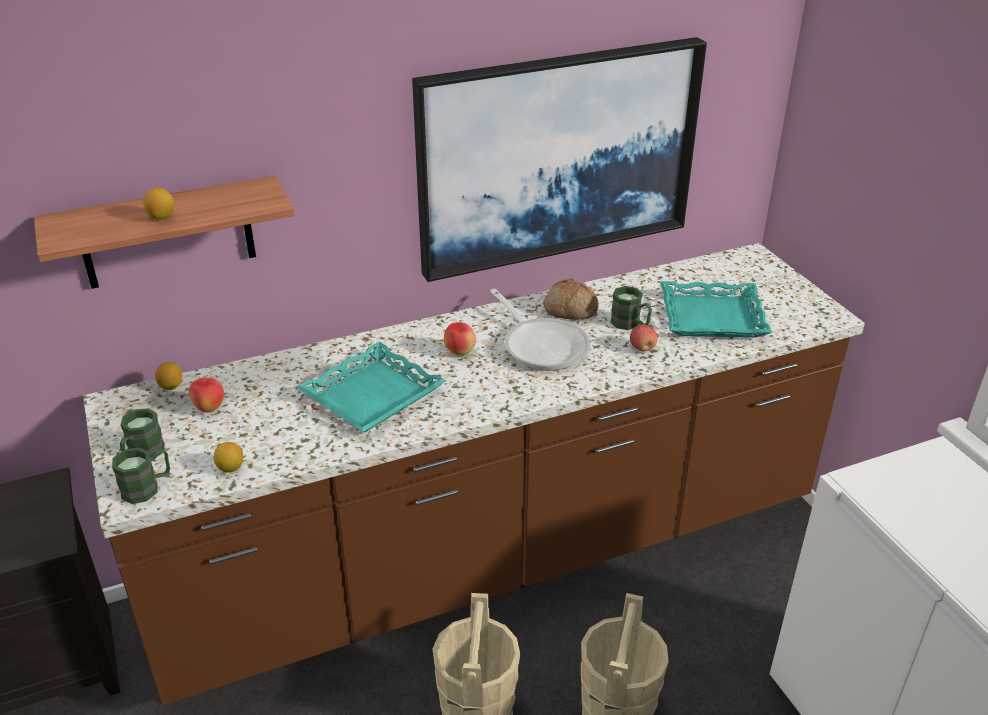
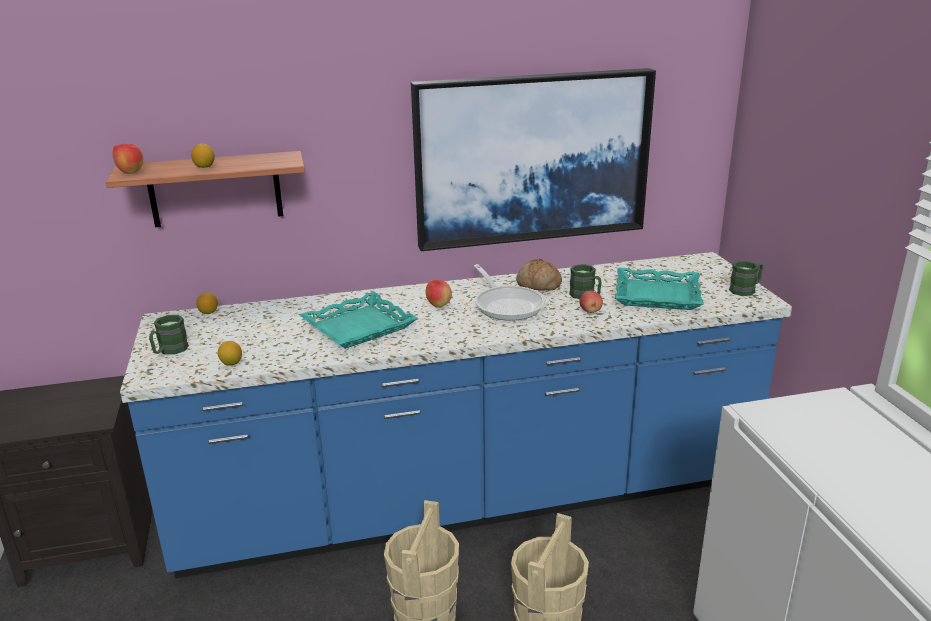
camera: 10 degrees right, 10 degrees down
brown counter [83,243,865,705] -> blue counter [120,252,792,579]
green mug [112,447,170,504] -> green mug moved to [729,261,763,296]
apple [189,377,224,413] -> apple moved to [113,143,143,174]

